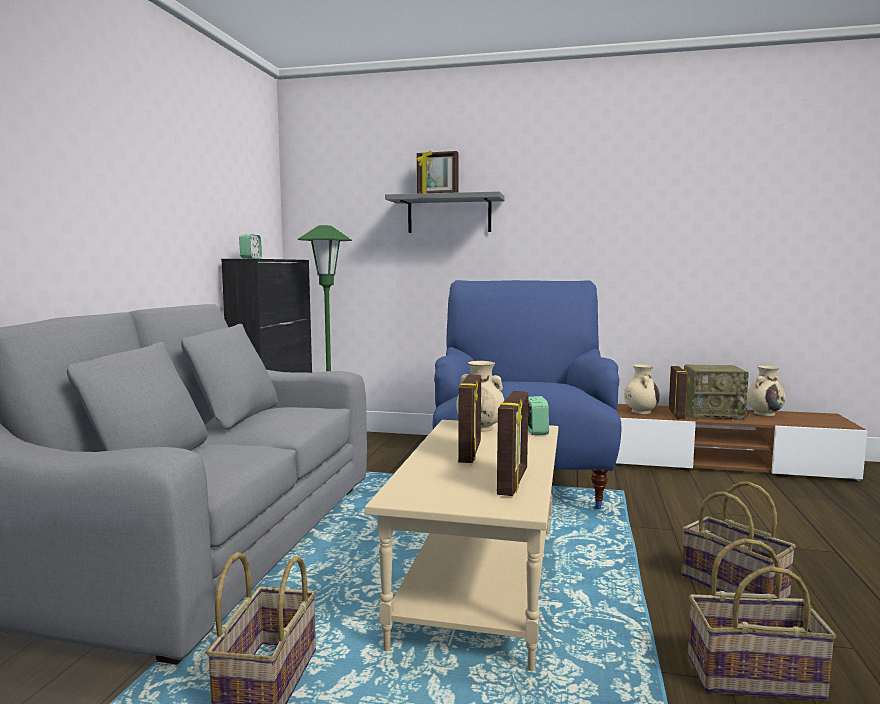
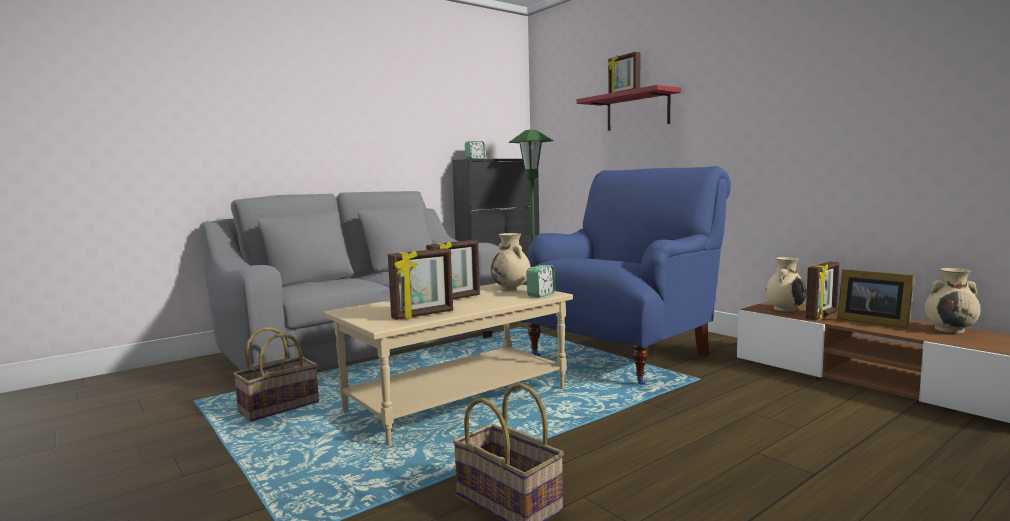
camera: 40 degrees right, 0 degrees up
grey shelf [385,191,505,233] -> red shelf [576,85,681,131]
basket [681,481,796,598] -> none
radio [684,364,749,420] -> picture frame [837,269,914,328]

